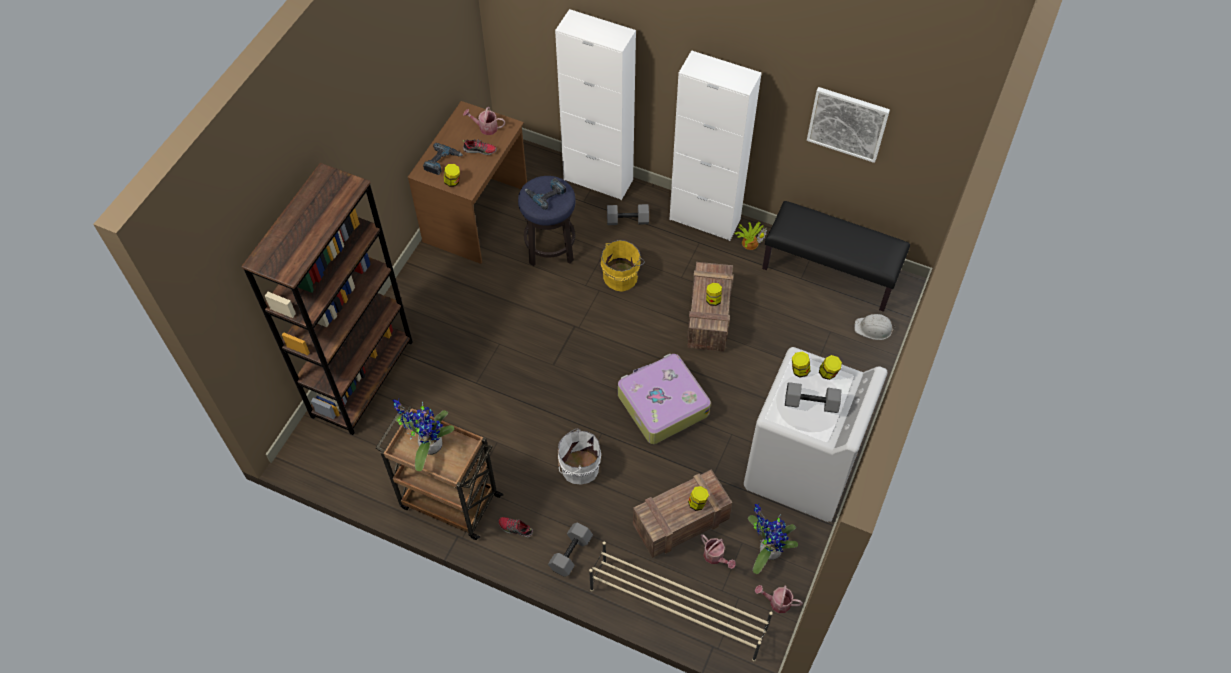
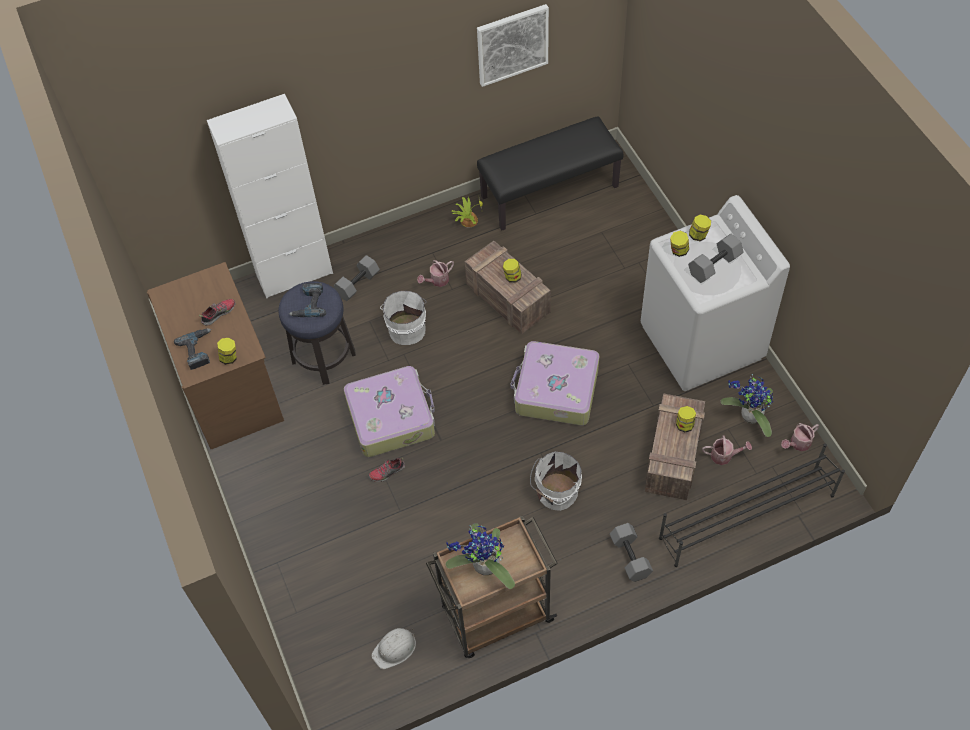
camera: 45 degrees left, 0 degrees up
brown bookcase [241,163,413,435] -> none
watering can [463,107,505,135] -> watering can moved to [417,260,454,287]
shoe [498,517,533,537] -> shoe moved to [368,458,405,482]
beige shoe rack [589,541,773,662] -> black shoe rack [659,444,845,567]
yellow bucket [601,240,644,292] -> white bucket [380,291,427,345]
white cabinet [669,50,762,241] -> none
white hard hat [854,314,896,340] -> white hard hat moved to [372,628,416,669]
none -> suitcase [344,366,435,457]

